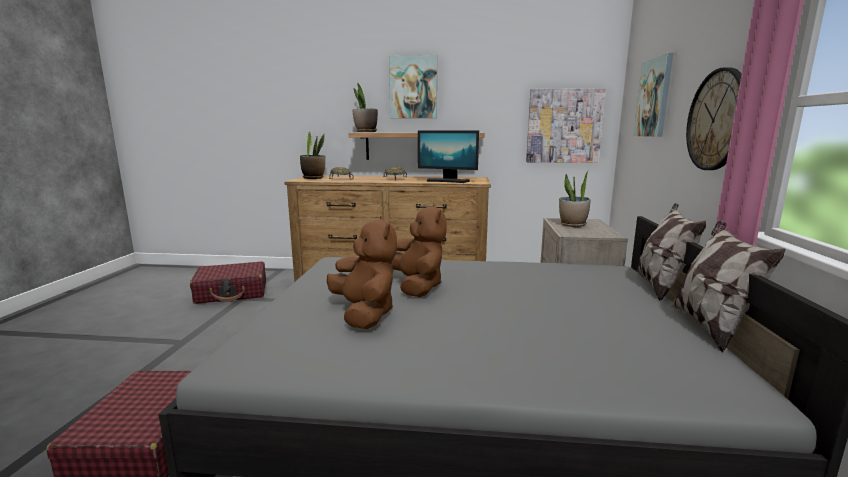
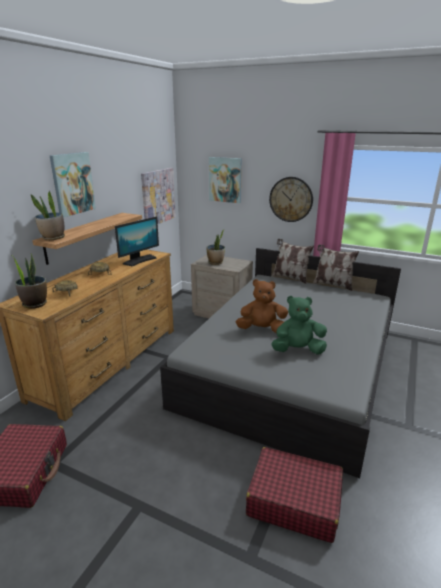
camera: 70 degrees left, 10 degrees up
brown plush toy [327,216,397,329] -> green plush toy [271,296,327,355]

